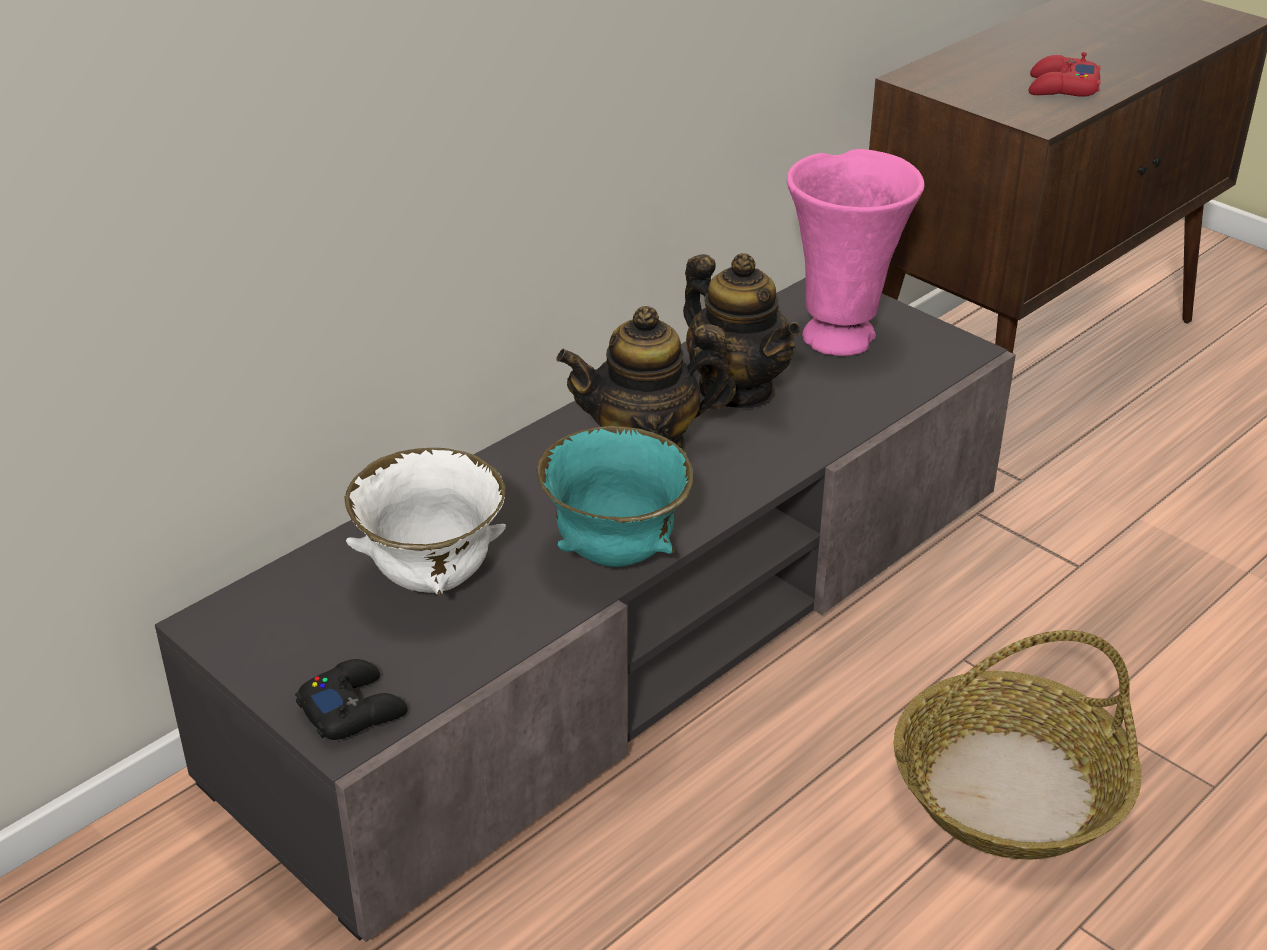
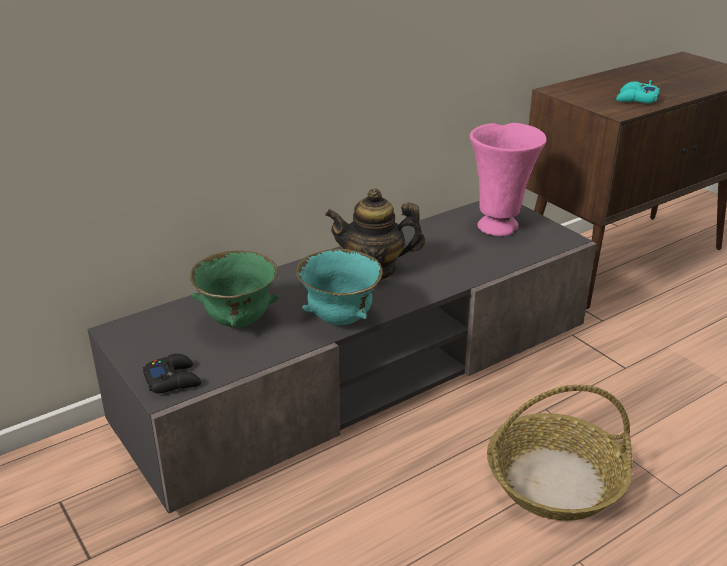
camera: 10 degrees right, 5 degrees down
white bowl [345,448,506,595] -> green bowl [190,251,279,328]
teapot [683,253,800,408] -> none
red game controller [1029,52,1101,97] -> turquoise game controller [616,80,660,103]

